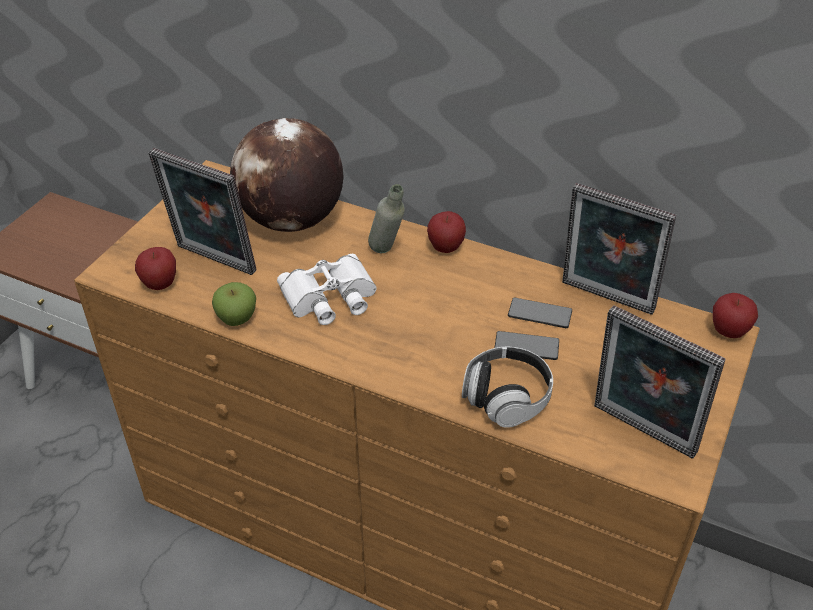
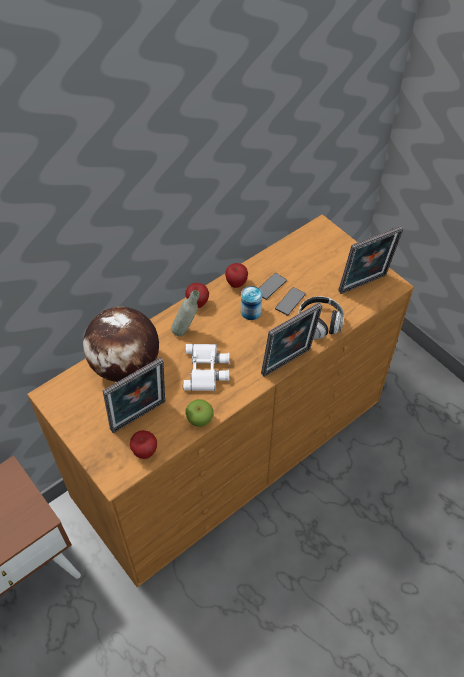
camera: 65 degrees left, 10 degrees up
picture frame [562,183,676,315] -> picture frame moved to [261,303,323,377]
apple [713,293,758,338] -> apple moved to [225,263,248,288]
none -> can [241,286,262,320]

